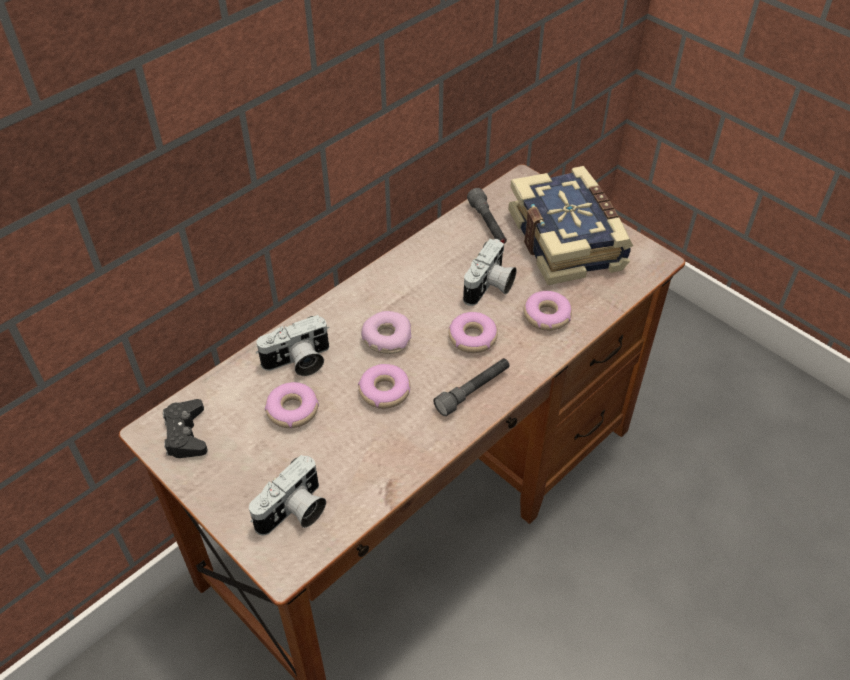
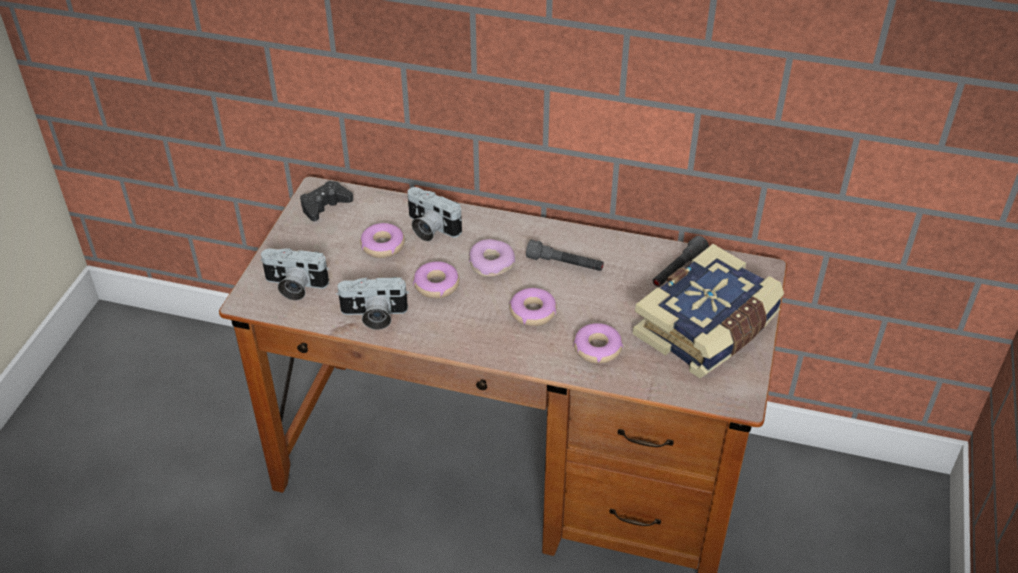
camera: 60 degrees right, 5 degrees down
grey flashlight [433,358,510,416] -> grey flashlight moved to [526,240,604,271]
camera [463,239,516,306] -> camera moved to [336,277,409,330]

